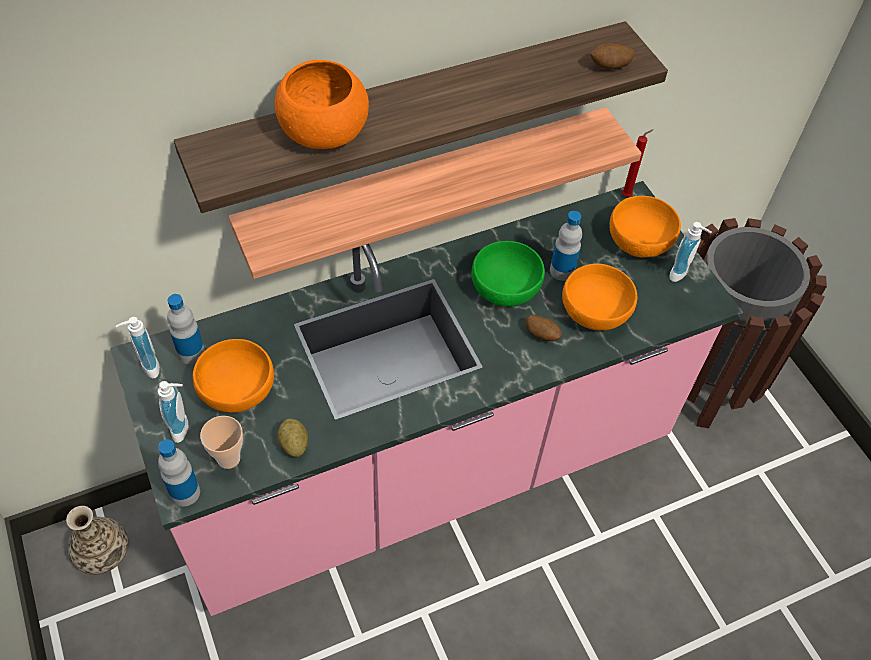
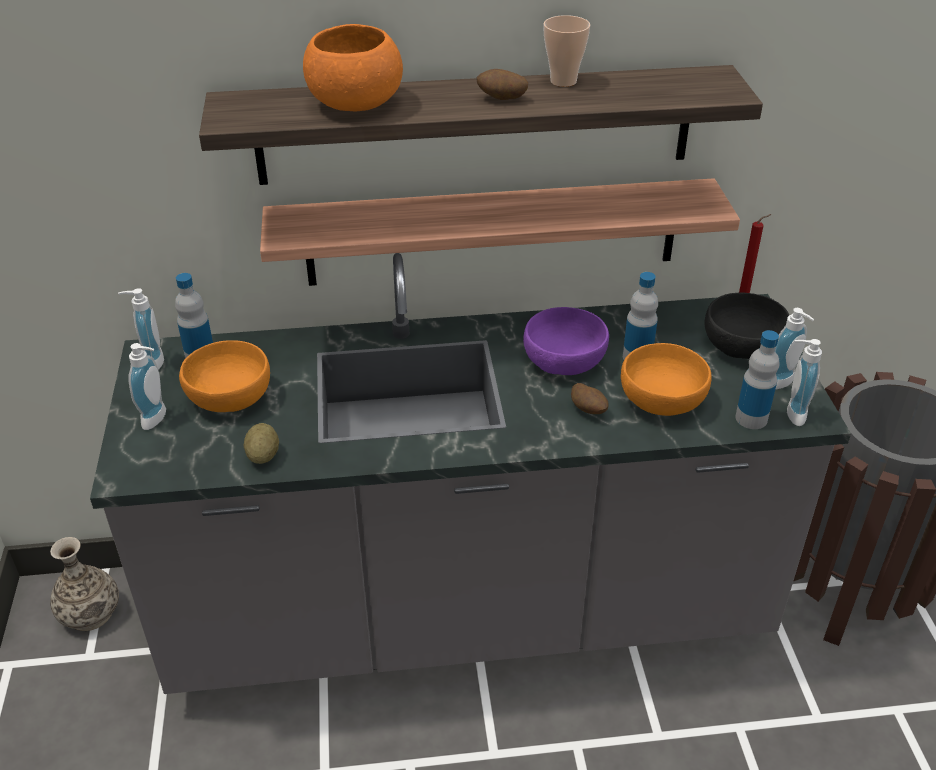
camera: 20 degrees right, 15 degrees down
pink counter [110,181,743,616] -> grey counter [90,253,851,694]
bottle [158,439,200,507] -> bottle moved to [735,330,779,429]
cup [200,416,243,469] -> cup moved to [543,15,590,87]
green bowl [471,241,545,307] -> purple bowl [523,307,609,375]
potato [591,43,635,69] -> potato moved to [476,69,528,100]
orange bowl [609,196,681,258] -> black bowl [704,293,789,359]
none -> soap dispenser [787,339,822,426]

